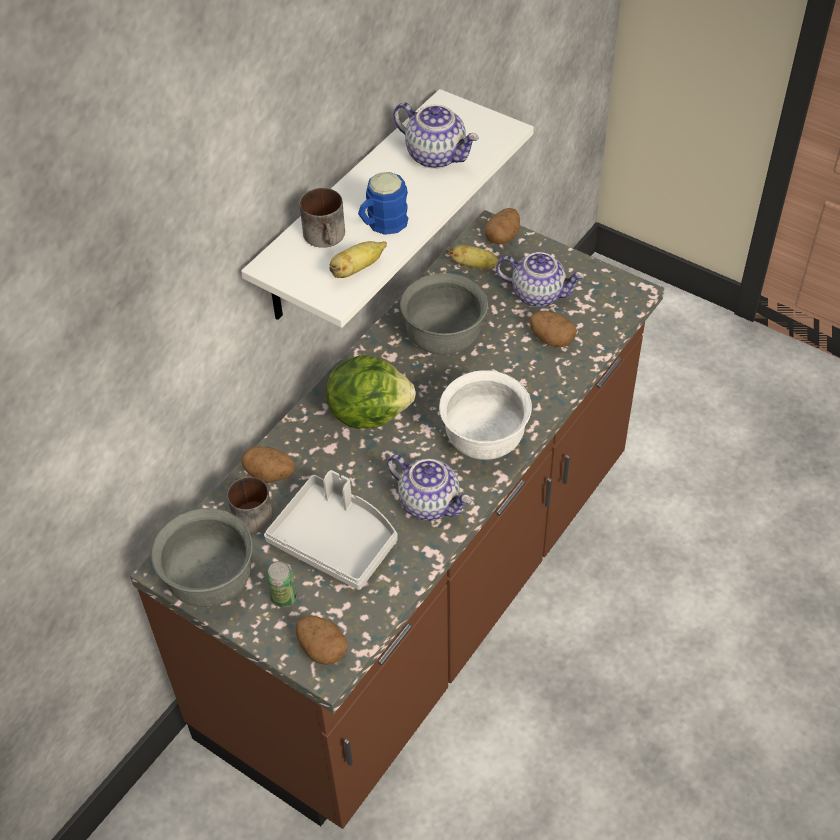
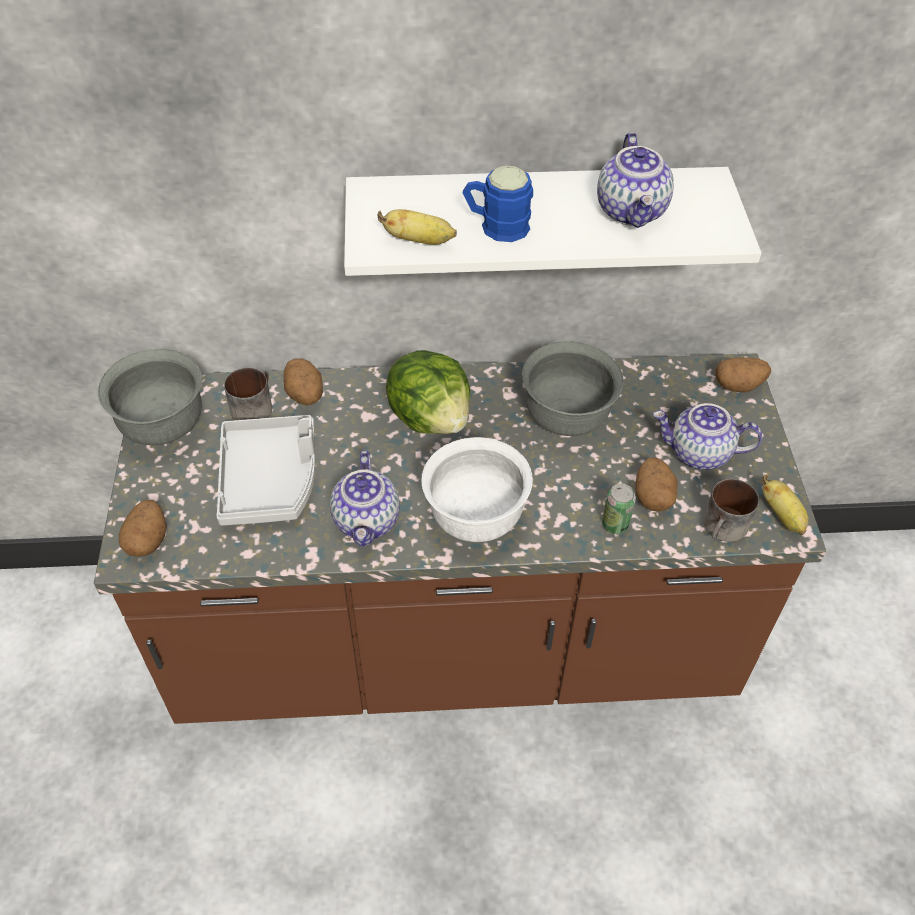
camera: 50 degrees right, 0 degrees up
can [266,562,297,607] -> can moved to [602,483,636,534]
mug [299,188,345,248] -> mug moved to [703,479,759,542]
banana [447,245,499,269] -> banana moved to [761,474,809,535]
teapot [496,252,584,307] -> teapot turned 120 degrees clockwise [653,403,762,470]

